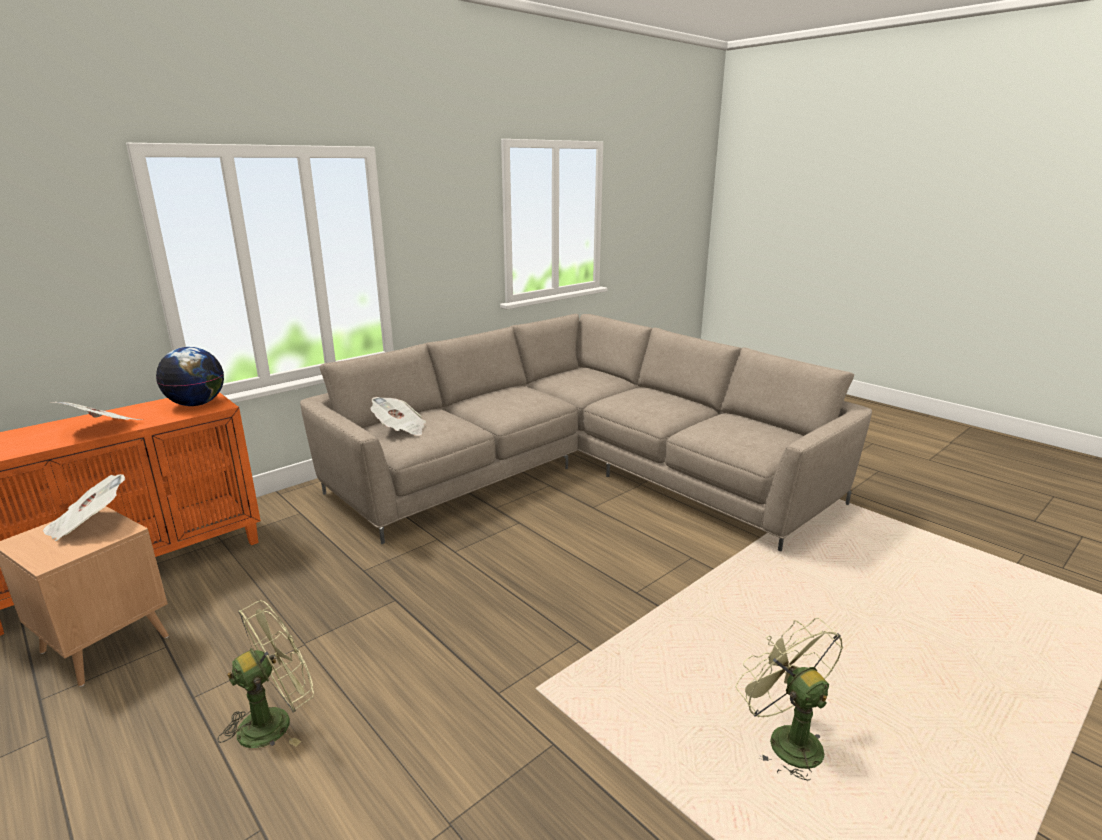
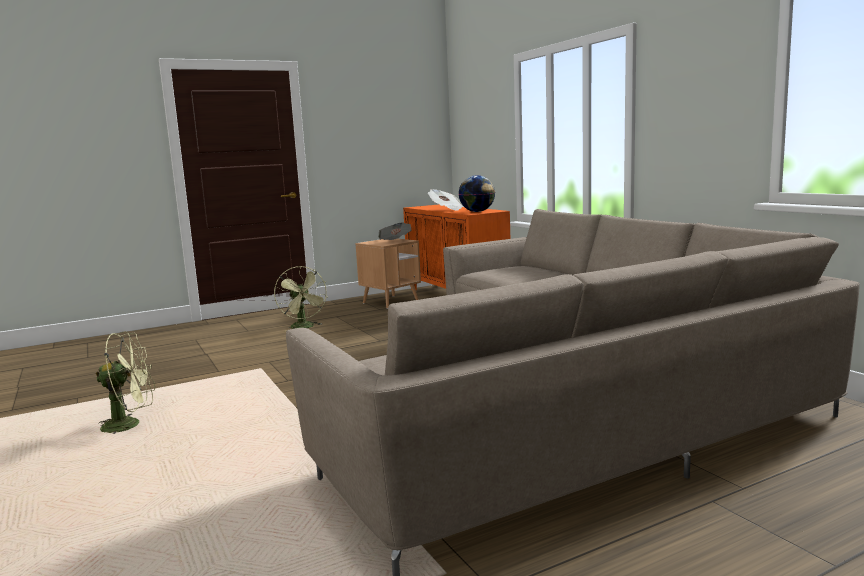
camera: 105 degrees right, 10 degrees down
newspaper [370,397,426,436] -> none

